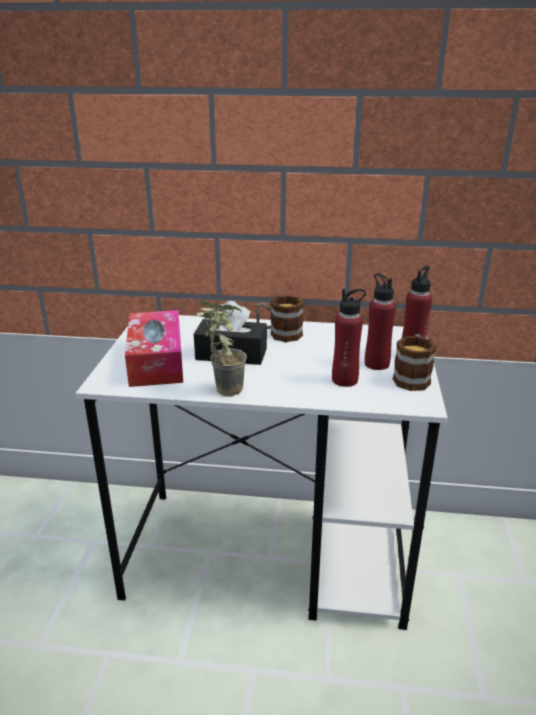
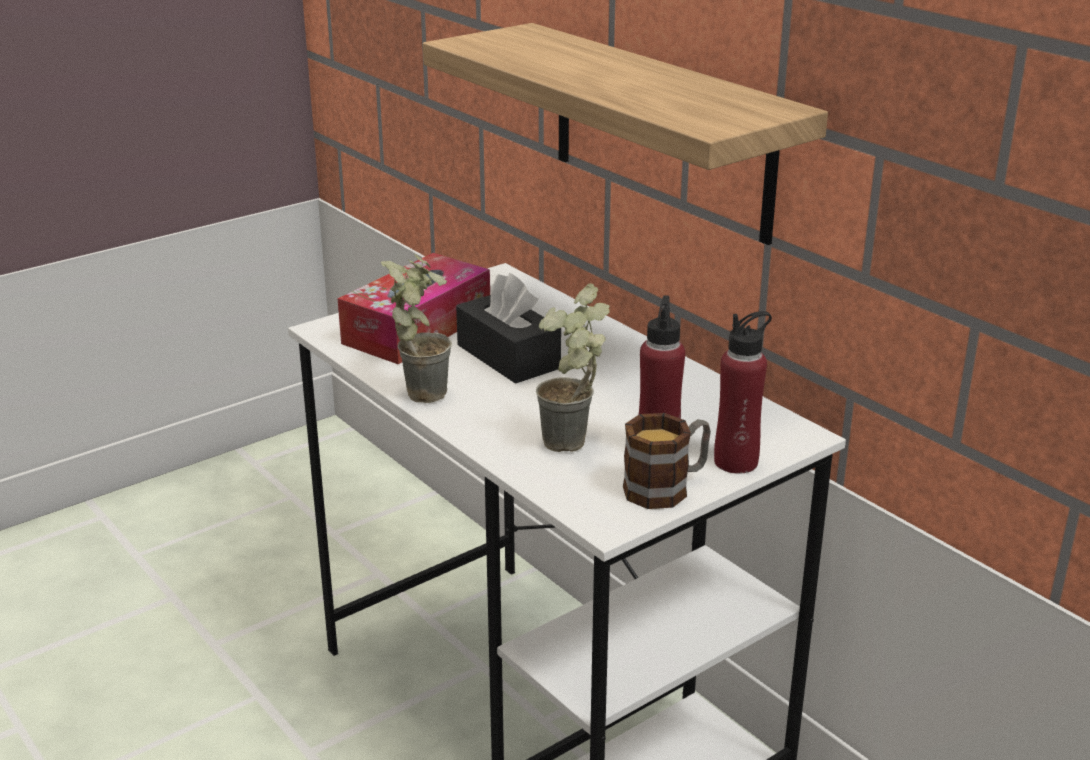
camera: 45 degrees right, 0 degrees up
mug [256,295,304,342] -> none
red bottle [332,289,366,387] -> potted plant [536,283,610,452]
none -> shelf [423,23,828,245]

